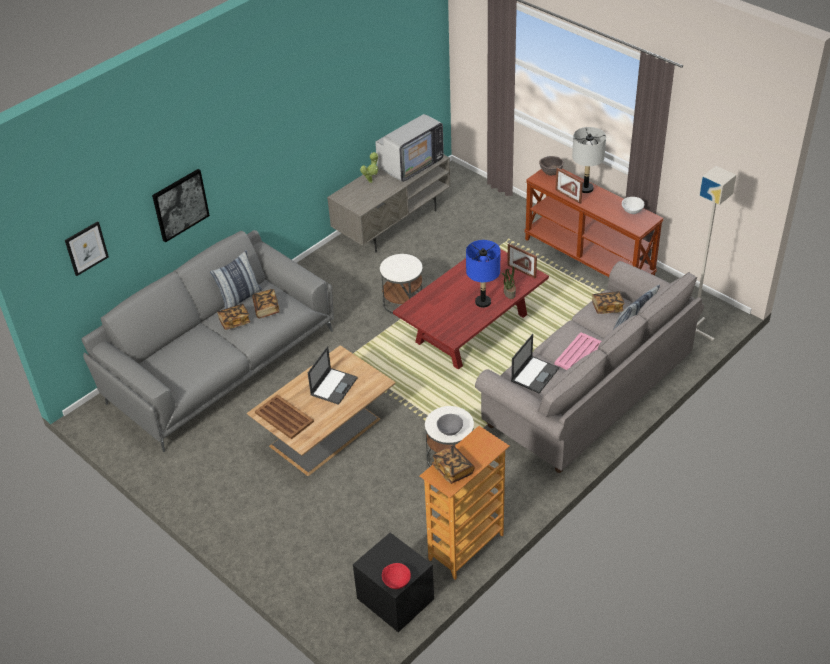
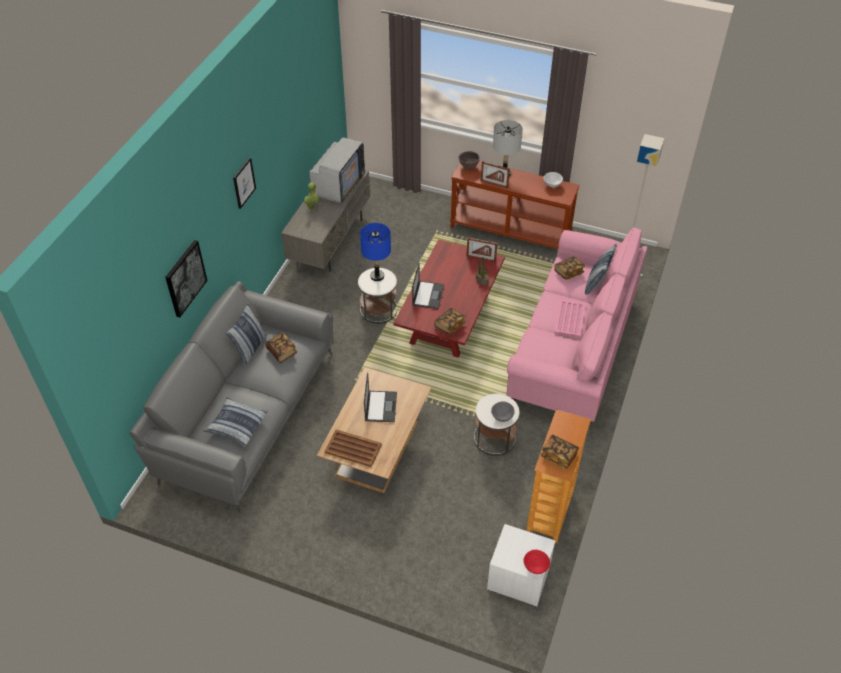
camera: 25 degrees left, 5 degrees up
picture [65,221,109,276] -> picture moved to [233,157,256,209]
book [217,304,250,330] -> book moved to [434,308,466,335]
black nightstand [353,532,434,632] -> white nightstand [487,524,555,606]
blue table lamp [466,240,501,308] -> blue table lamp moved to [360,223,391,281]
grey sofa [475,261,704,473] -> pink sofa [507,227,647,422]
laptop [511,334,559,393] -> laptop moved to [412,263,444,309]
none -> pillow [204,397,268,447]

